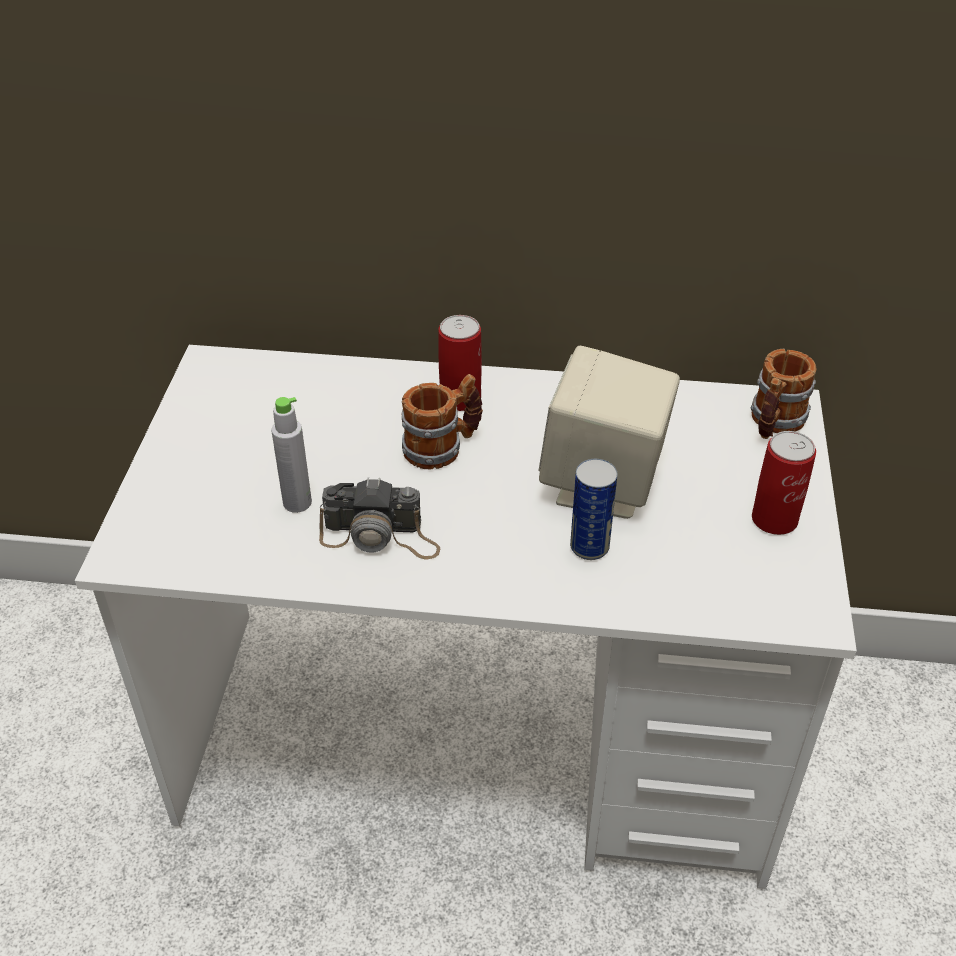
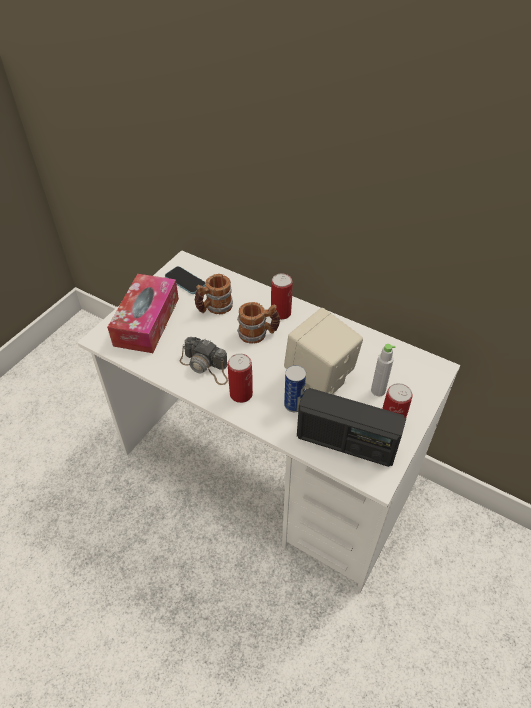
camera: 25 degrees right, 5 degrees up
grey bottle [271,397,312,513] -> grey bottle moved to [371,344,396,396]
mug [751,349,817,439] -> mug moved to [195,274,233,315]
none -> tissue box [107,274,179,353]
none -> phone [165,266,206,294]
none -> can [228,353,253,403]
none -> radio [297,388,406,467]

